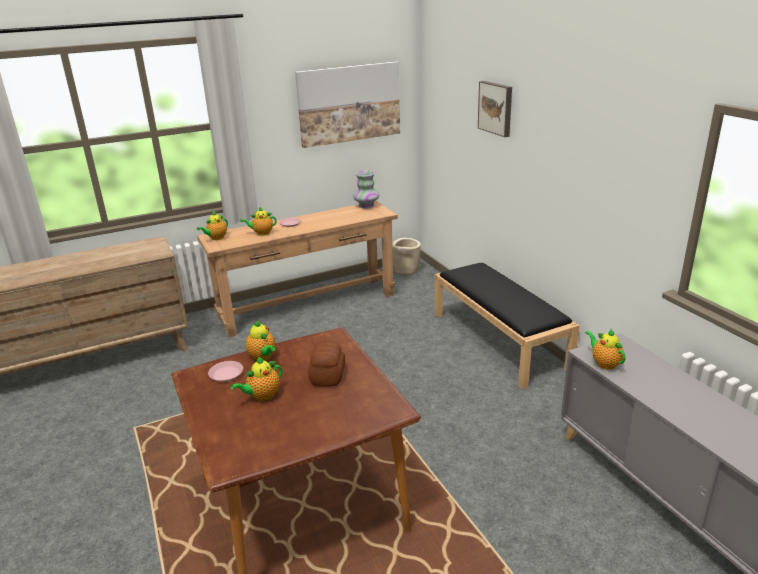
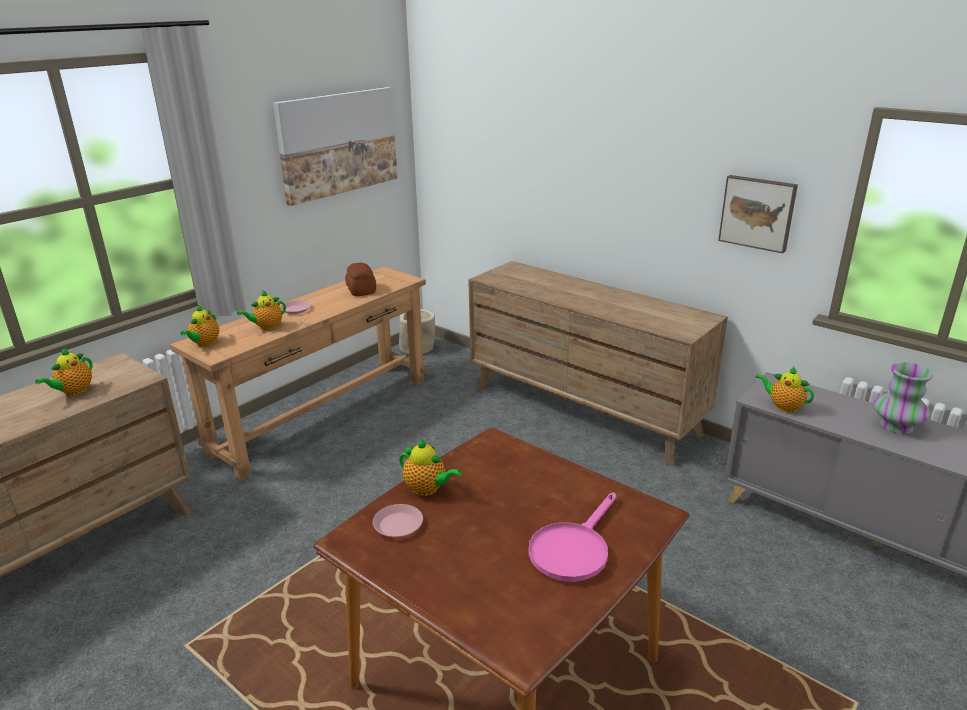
camera: 25 degrees left, 0 degrees up
teapot [231,357,282,401] -> teapot moved to [35,348,92,396]
bread [308,341,345,387] -> bread moved to [345,263,376,296]
vase [353,170,379,209] -> vase moved to [874,362,933,434]
black bench [435,263,580,389] -> brown dresser [468,261,728,467]
picture [478,81,512,137] -> picture moved to [718,175,798,253]
none -> pink frying pan [528,492,616,582]

